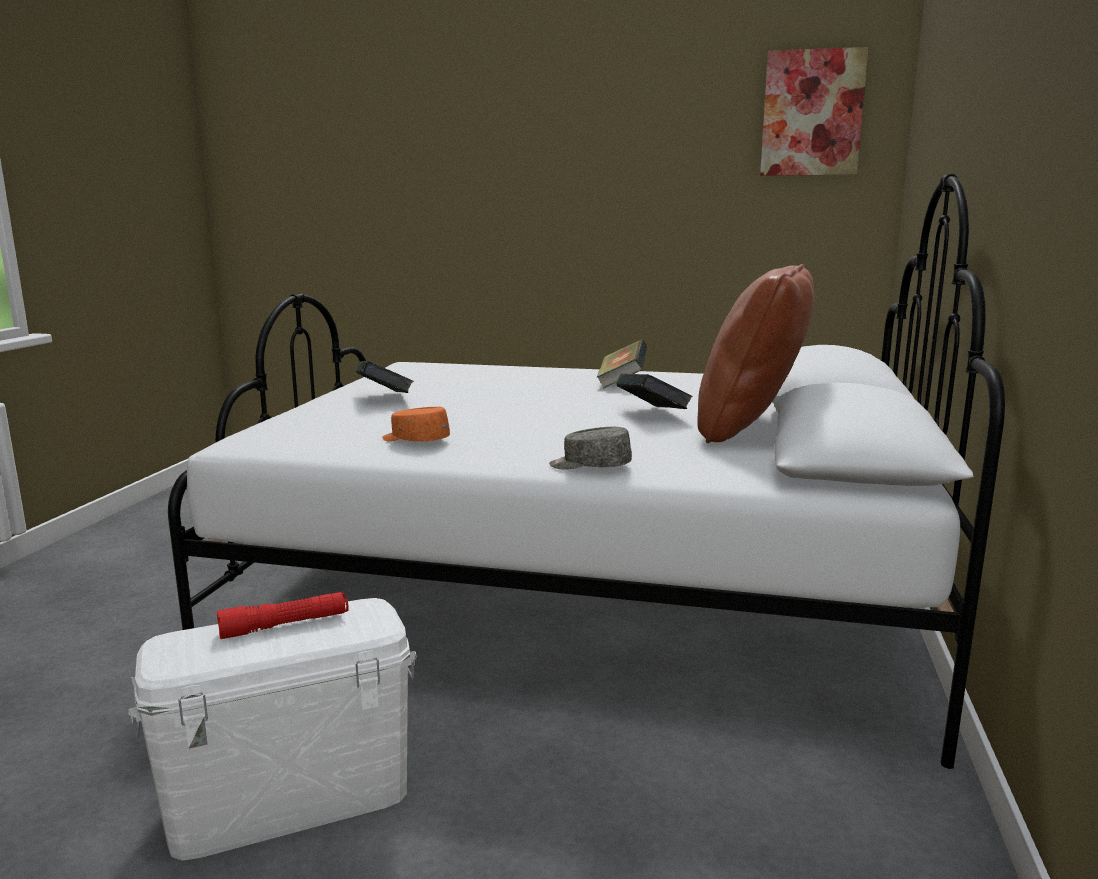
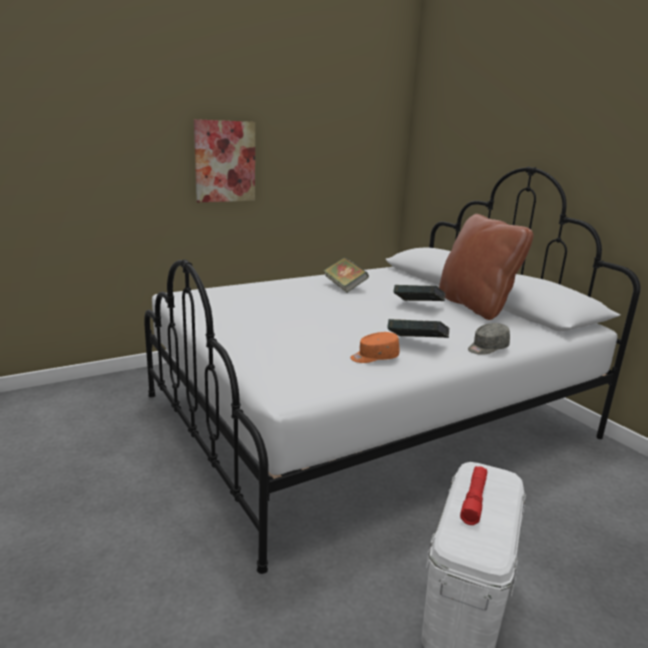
camera: 45 degrees left, 5 degrees up
book [356,361,414,393] -> book moved to [387,319,450,338]
picture [760,47,869,176] -> picture moved to [194,119,255,202]

